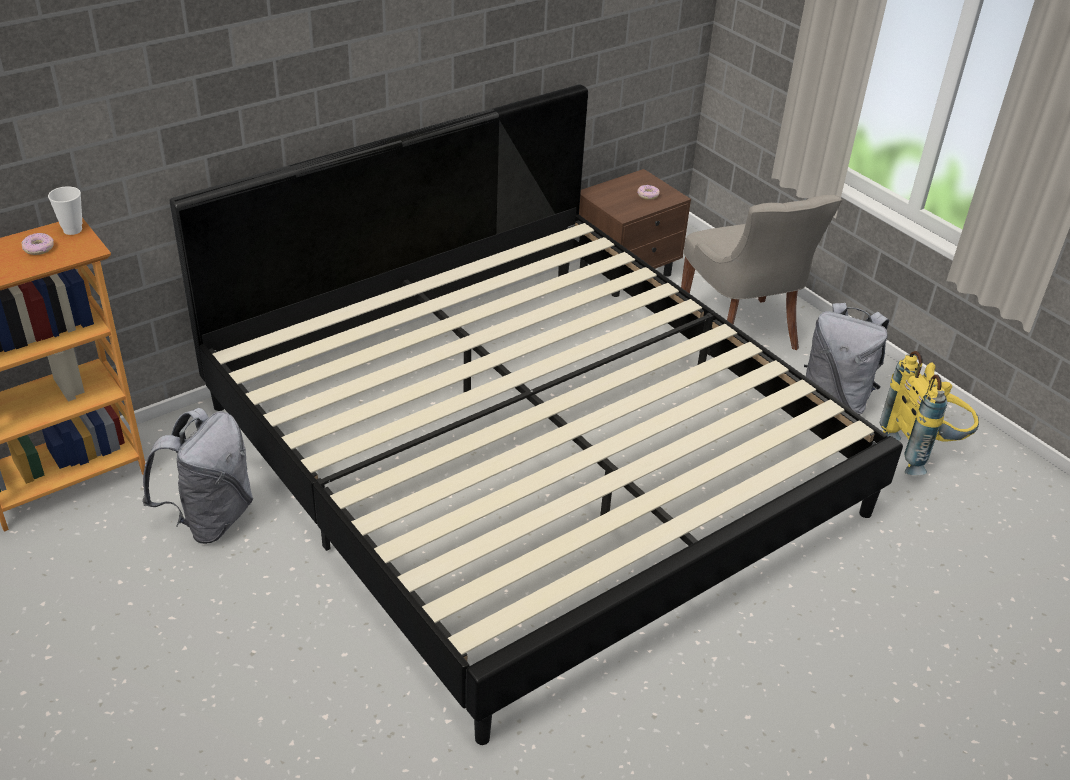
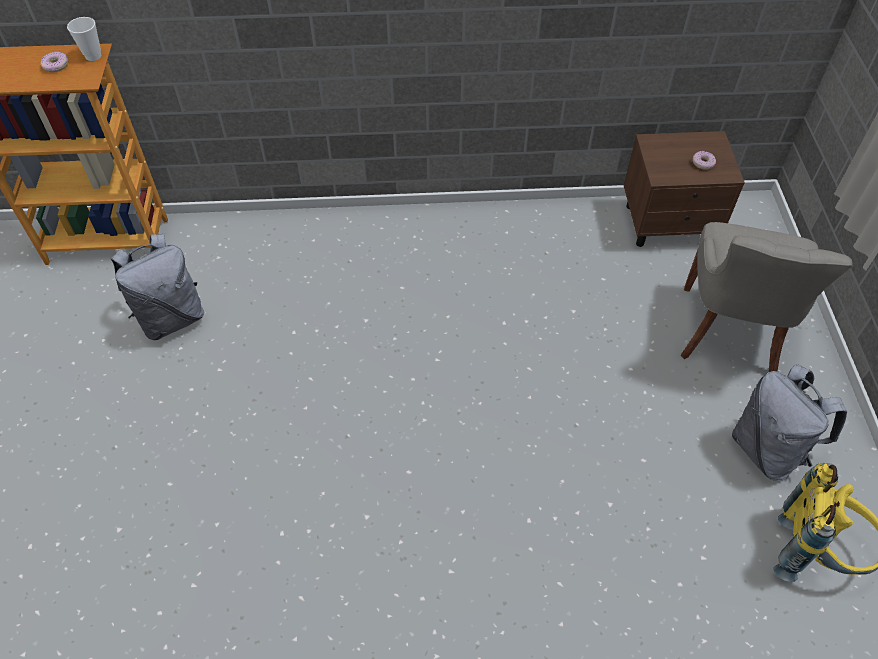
camera: 35 degrees right, 15 degrees up
bed [170,84,903,745] -> none

